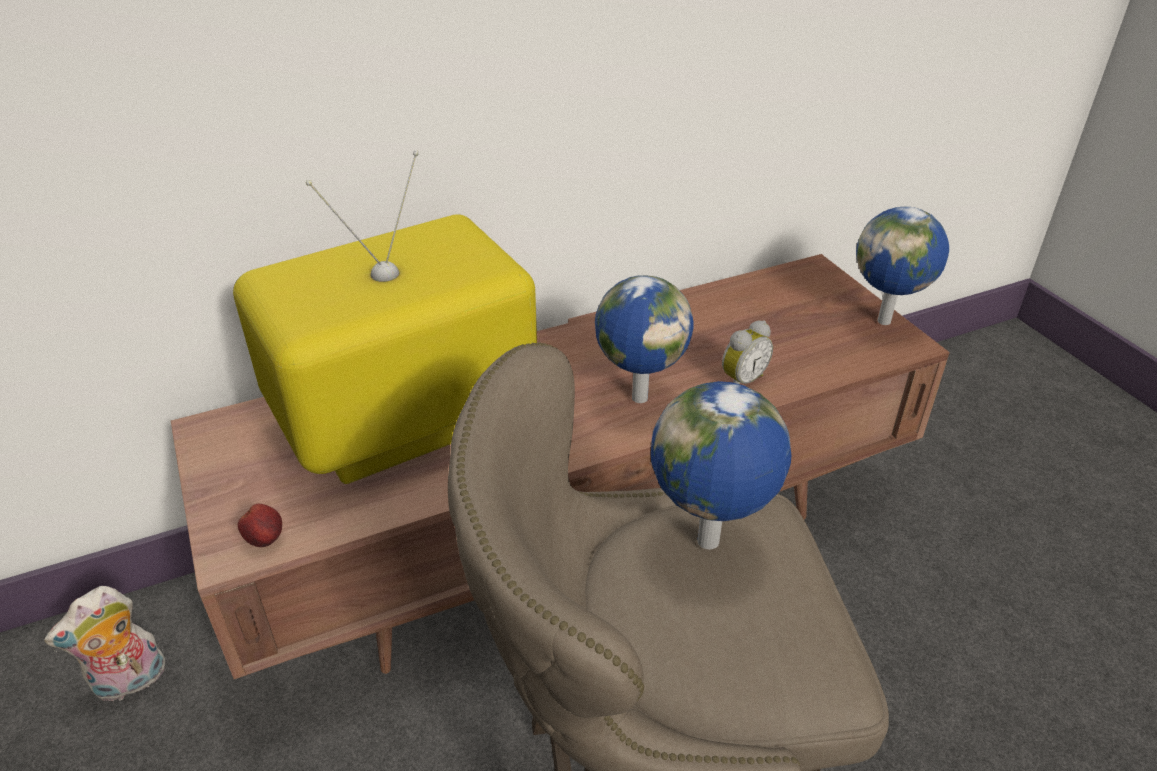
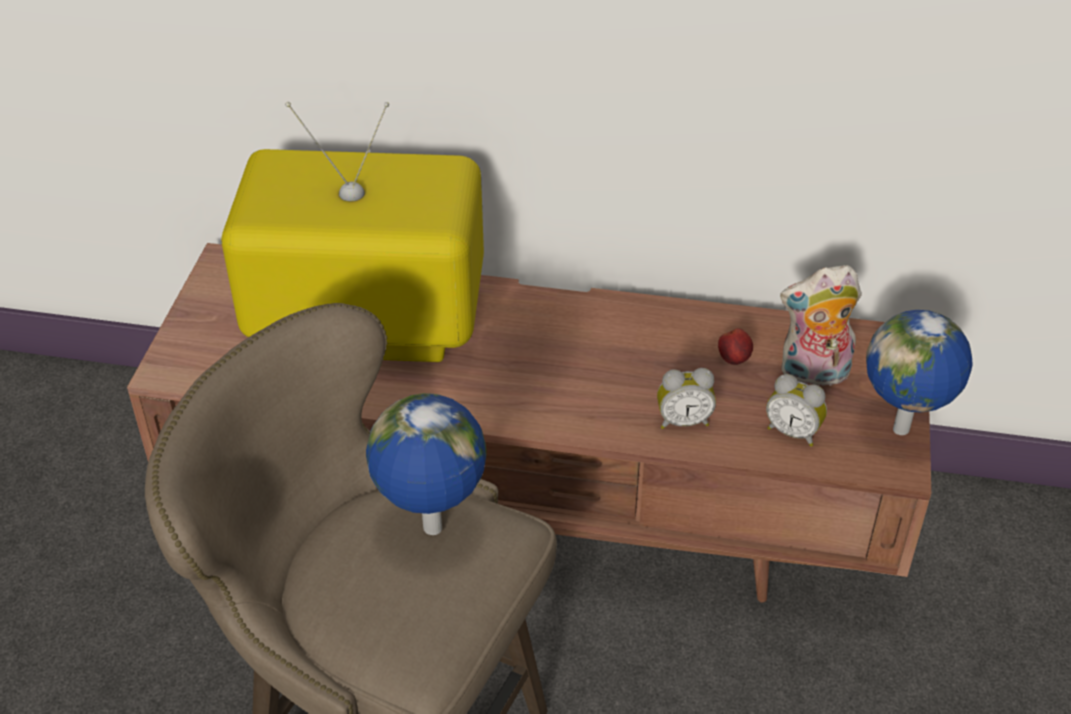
camera: 35 degrees right, 5 degrees up
plush toy [44,586,165,703] -> plush toy moved to [780,265,862,386]
apple [238,504,282,547] -> apple moved to [718,328,753,365]
globe [595,275,693,403] -> none
none -> alarm clock [766,374,827,447]

